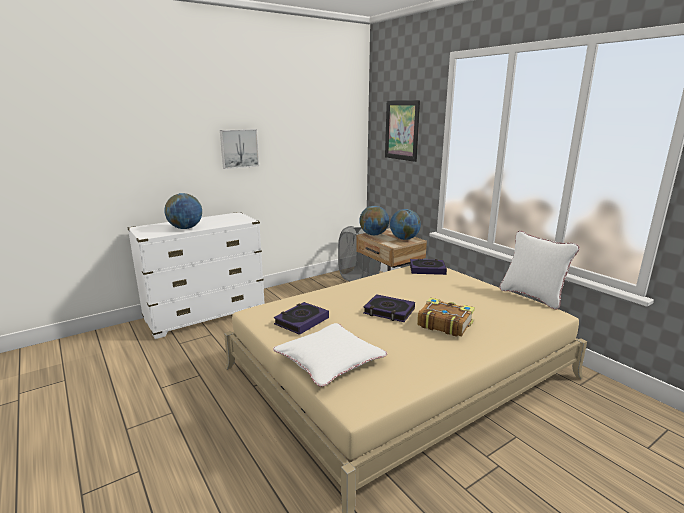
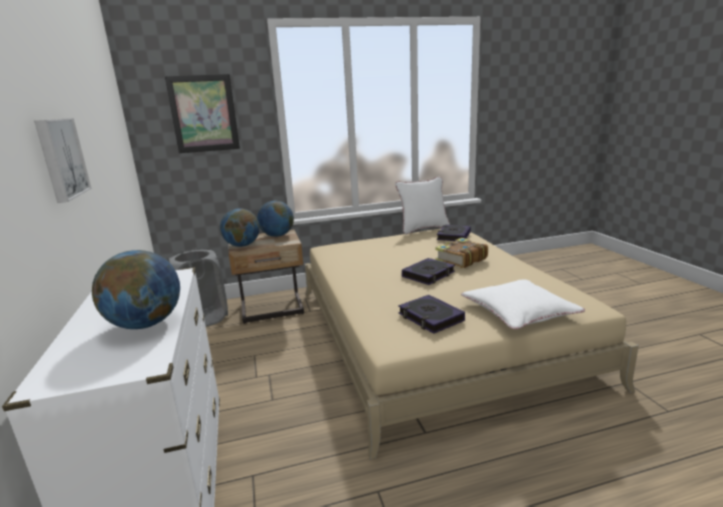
camera: 70 degrees left, 0 degrees up
book [410,259,447,275] -> book moved to [437,225,471,241]

